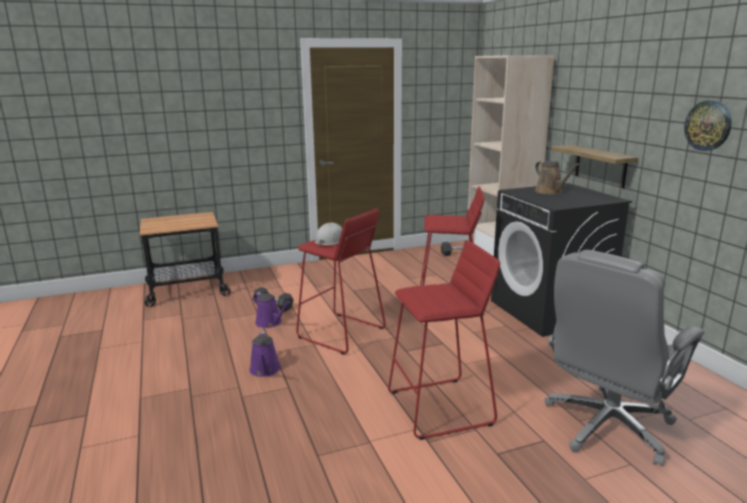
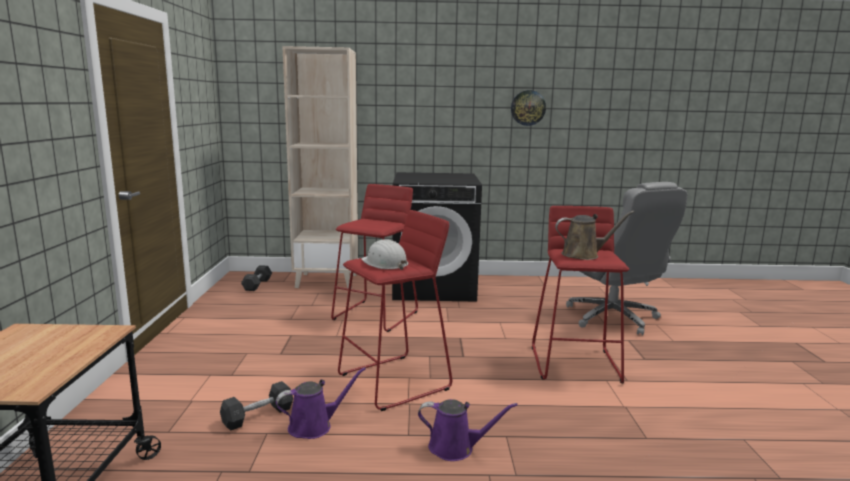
camera: 70 degrees left, 5 degrees down
brown watering can [535,161,580,195] -> brown watering can moved to [555,211,635,260]
shelf [551,145,638,188] -> none

